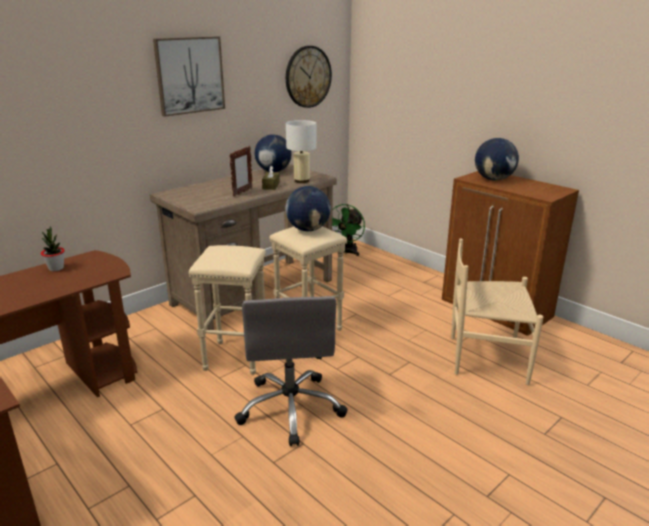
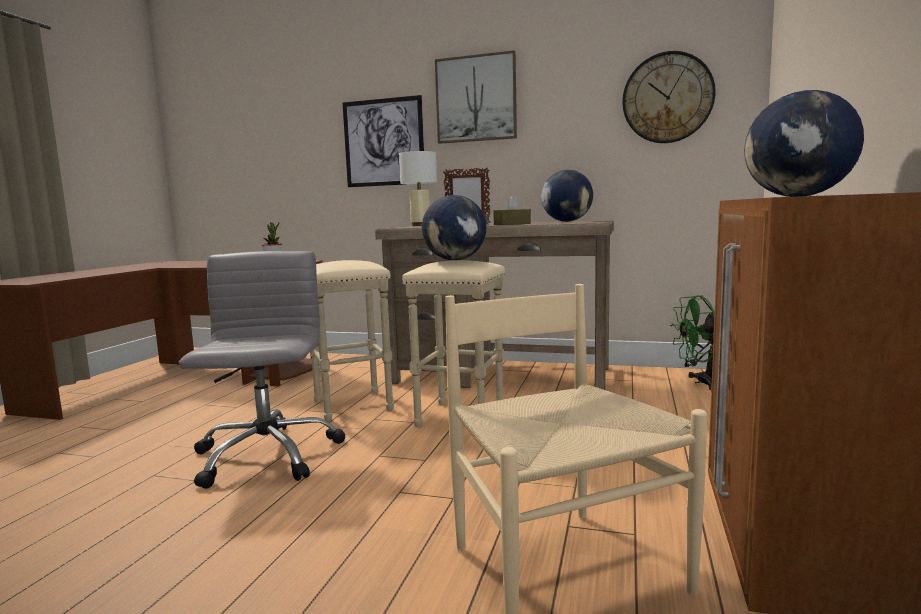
camera: 60 degrees right, 15 degrees down
grey office chair [234,296,348,446] -> grey office chair turned 120 degrees clockwise [178,251,346,489]
white table lamp [286,120,317,183] -> white table lamp moved to [399,151,437,226]
none -> picture [342,95,424,187]

